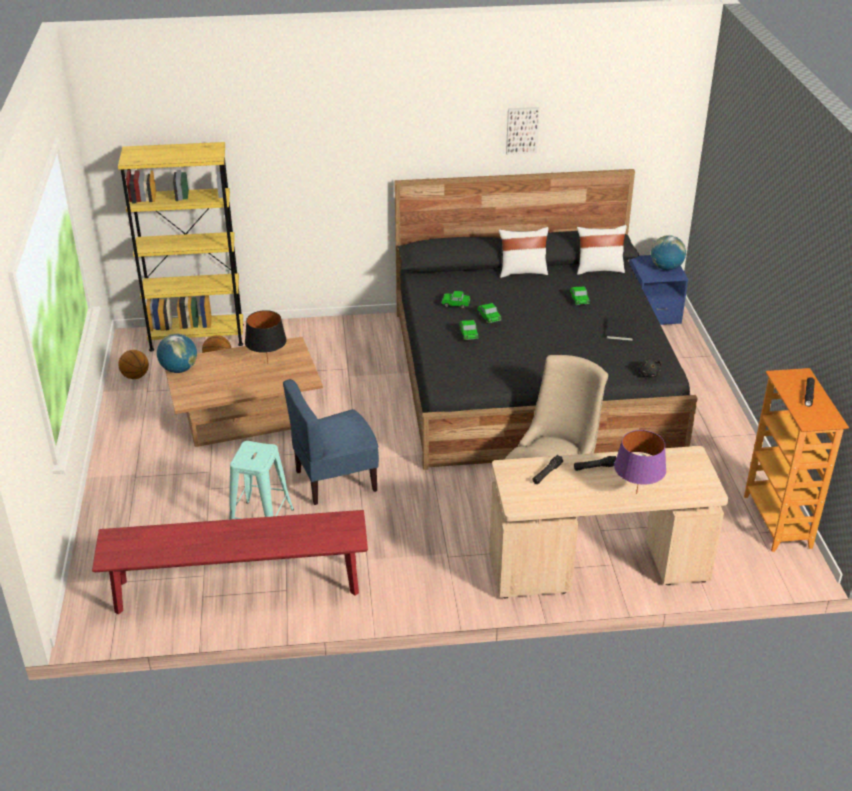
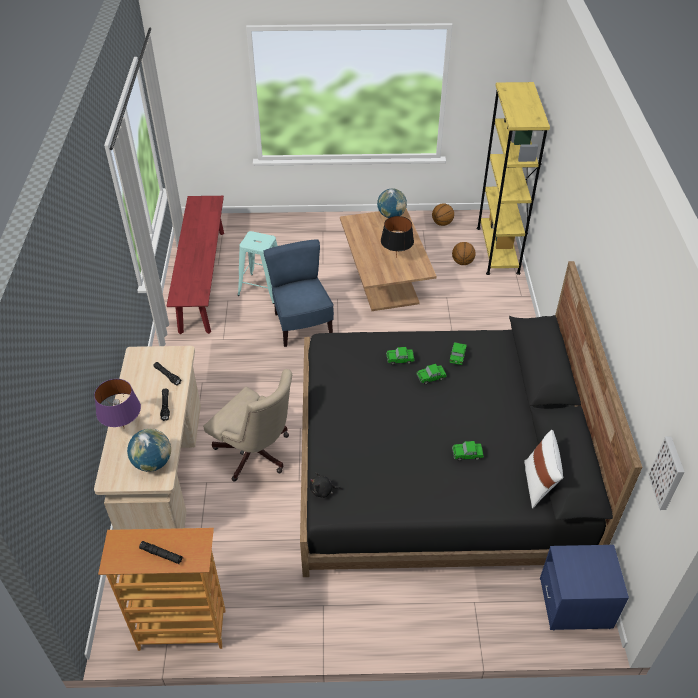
camera: 95 degrees right, 10 degrees up
white pillow [499,227,549,278] -> none
picture [506,107,540,154] -> picture moved to [648,437,685,510]
black book [606,317,634,341] -> none
globe [651,235,686,270] -> globe moved to [127,429,171,472]

